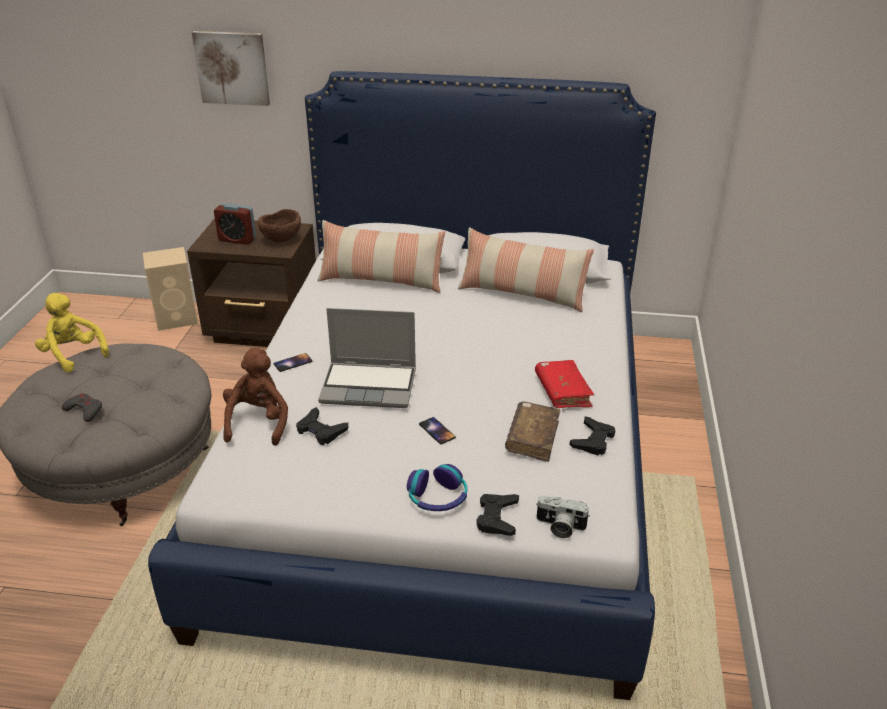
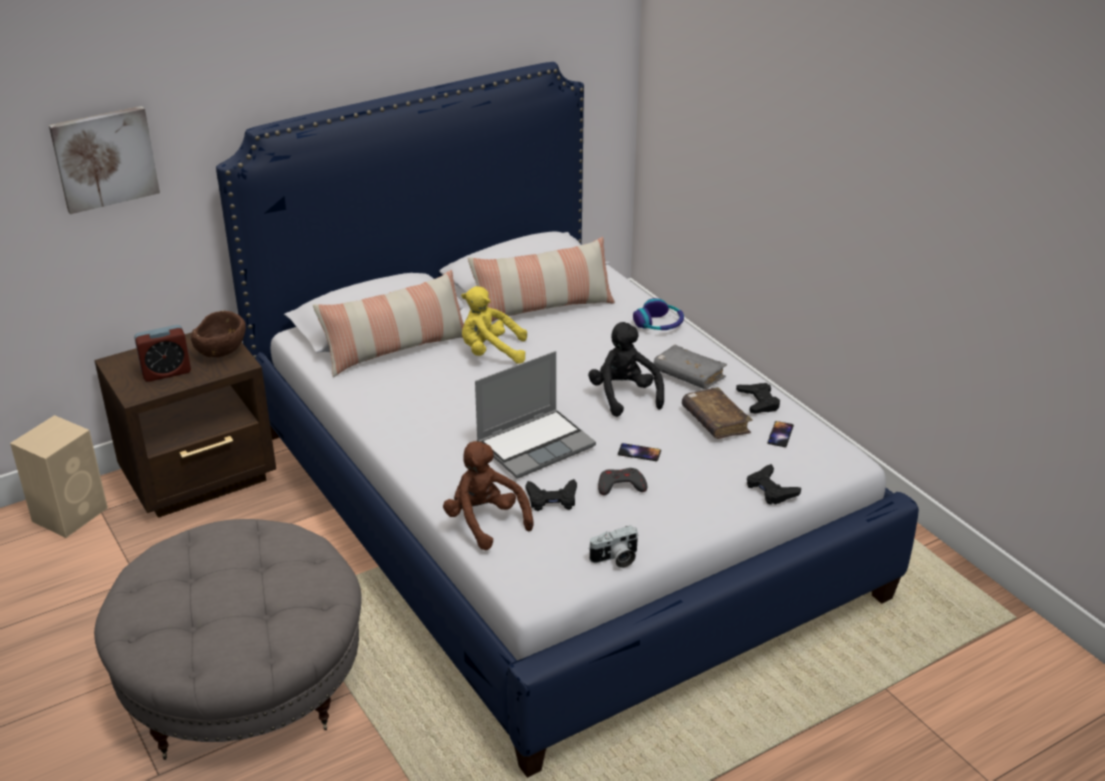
camera: 40 degrees left, 0 degrees up
yellow plush toy [35,293,109,372] -> yellow plush toy moved to [461,286,527,364]
grey game controller [62,393,102,422] -> grey game controller moved to [598,468,647,495]
phone [274,353,313,372] -> phone moved to [768,421,794,447]
headphones [407,464,467,511] -> headphones moved to [633,298,684,330]
red book [535,360,594,408] -> grey book [653,345,727,389]
camera [536,496,590,538] -> camera moved to [588,525,639,568]
none -> black plush toy [588,322,664,417]

